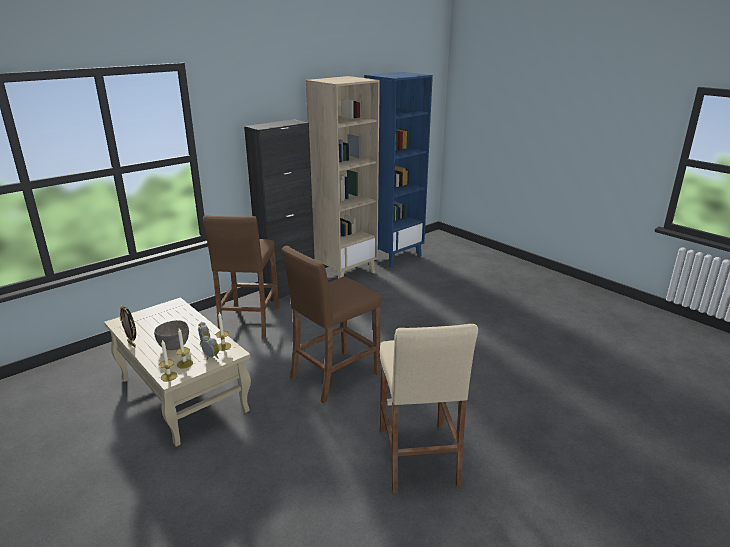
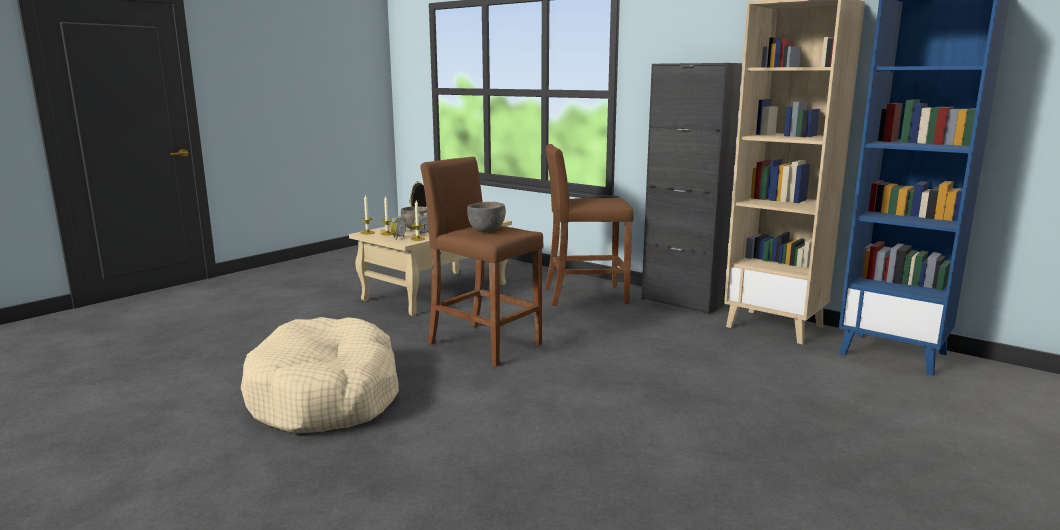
camera: 80 degrees right, 10 degrees down
beige stool [380,324,478,493] -> beige dog bed [241,317,399,434]
none -> grey bowl [467,202,506,232]

